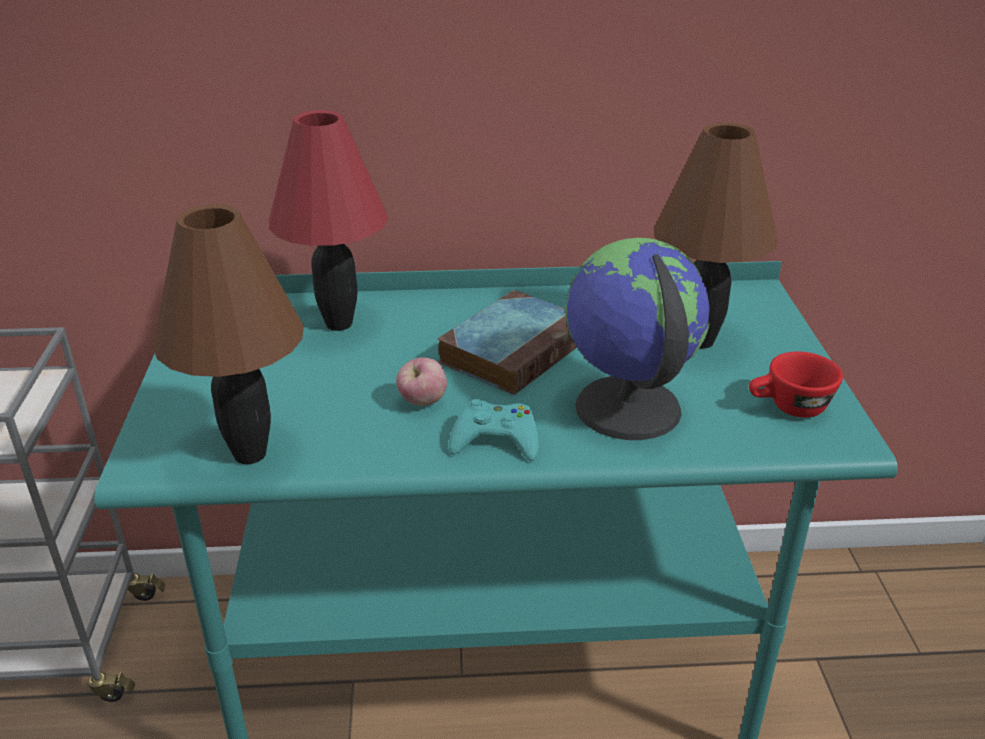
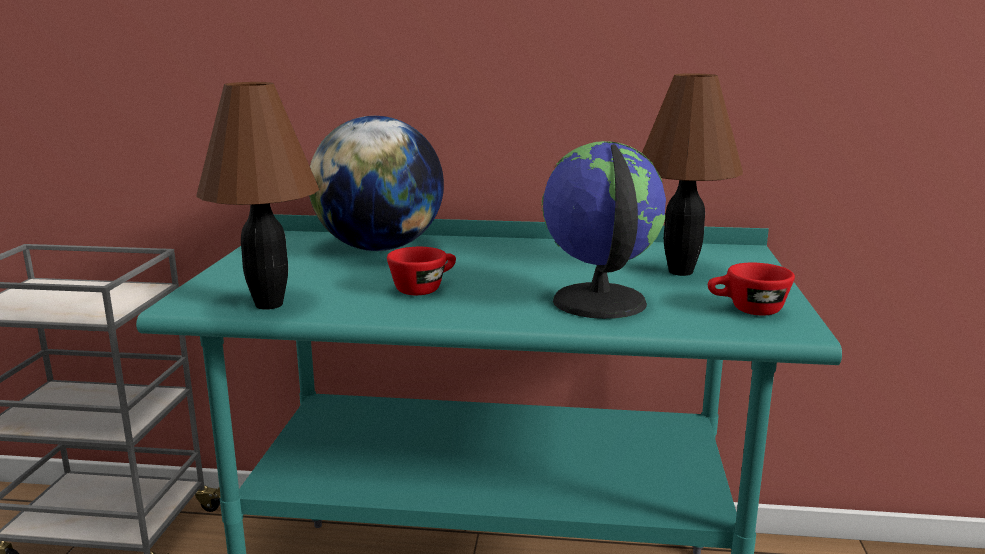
camera: 10 degrees right, 15 degrees down
red table lamp [269,110,388,331] -> globe [309,116,444,251]
apple [396,358,447,406] -> red cup [387,247,456,295]
book [438,290,577,395] -> none
turquoise game controller [449,399,539,461] -> none

